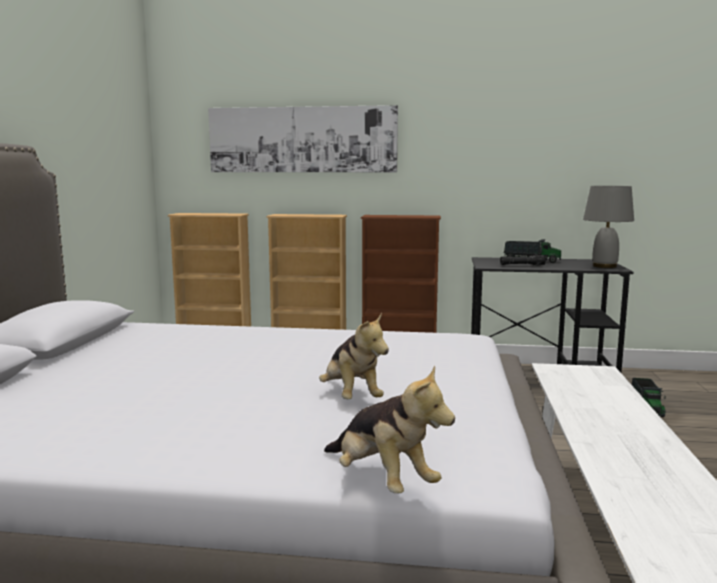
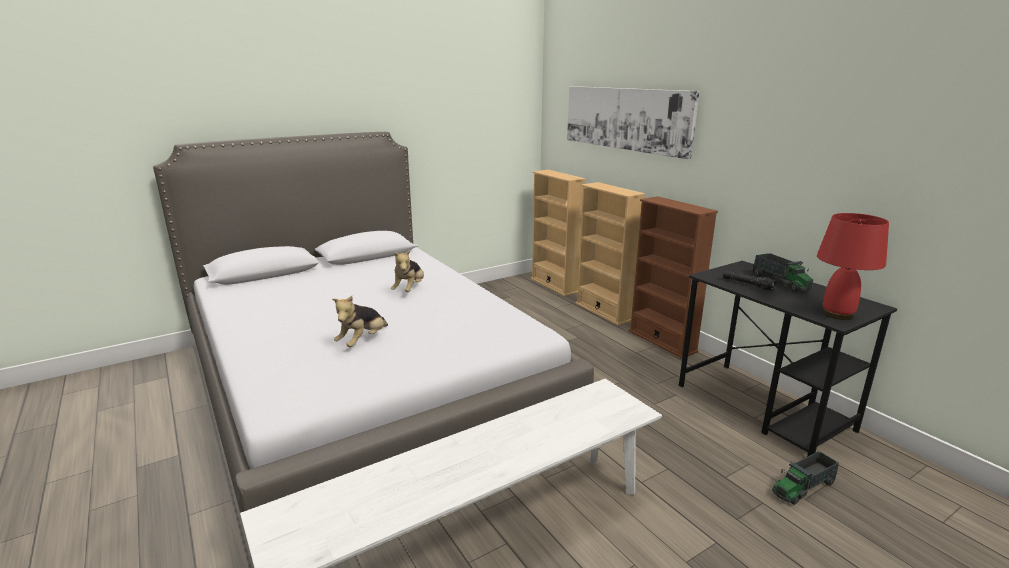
camera: 50 degrees right, 10 degrees up
plush toy [324,365,455,493] -> plush toy moved to [391,249,424,292]
grey table lamp [583,186,634,268] -> red table lamp [817,213,889,320]

